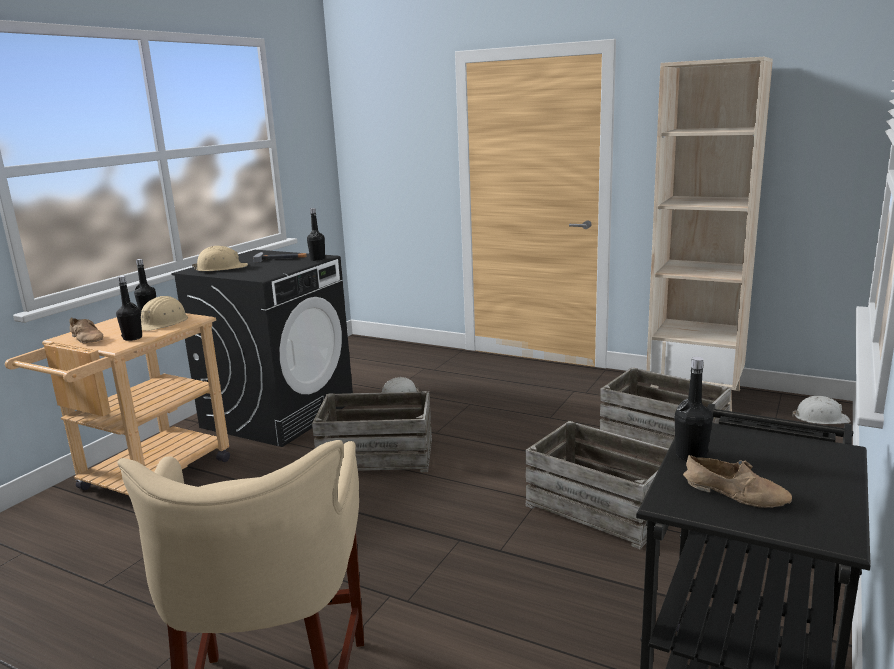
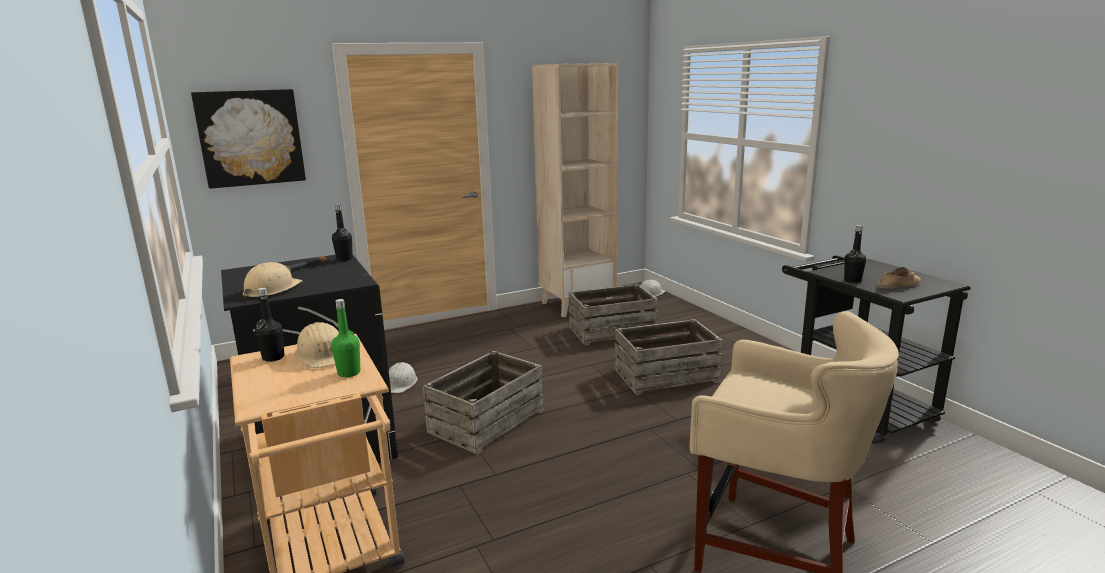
camera: 55 degrees left, 0 degrees up
beige shoe [69,318,103,343] -> none
black bottle [116,276,142,341] -> green bottle [331,299,360,377]
none -> picture [191,89,306,189]

